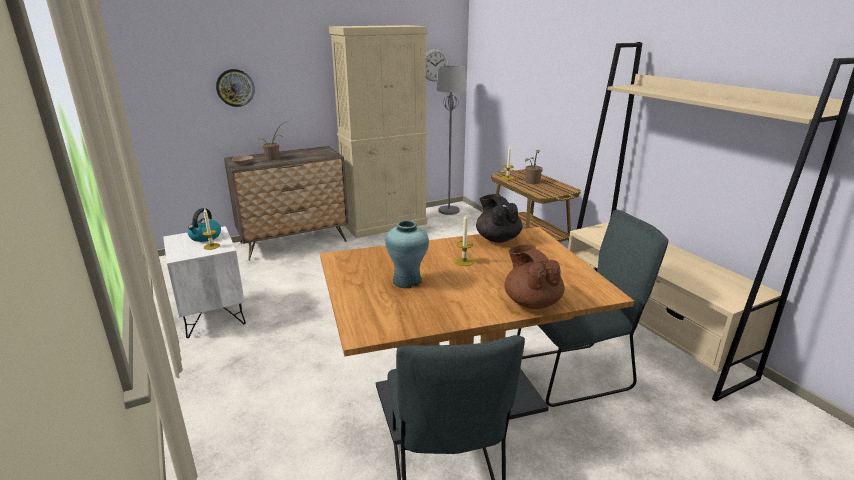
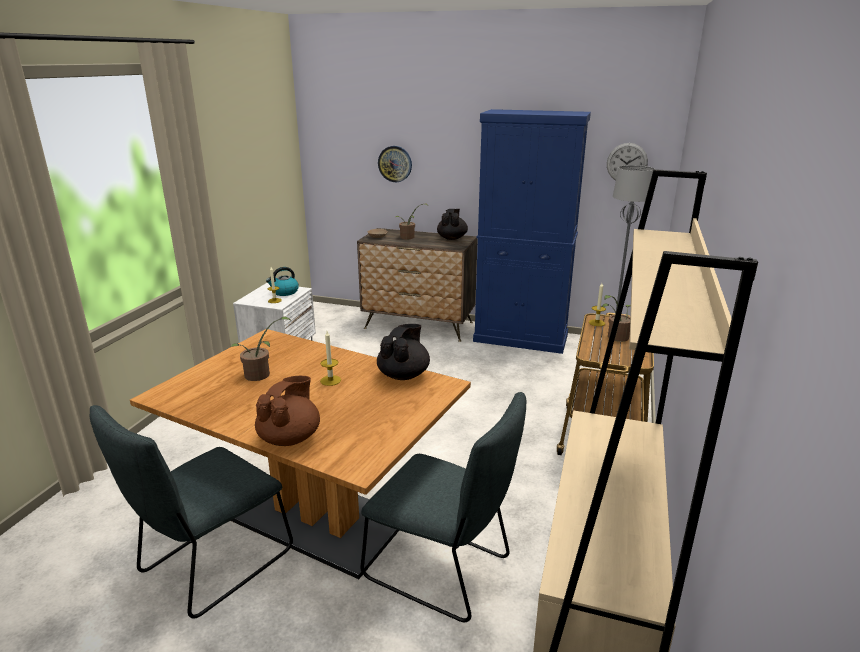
camera: 45 degrees right, 0 degrees up
beige cabinet [329,25,427,238] -> blue cabinet [473,109,591,354]
turquoise vase [385,220,429,288] -> potted plant [230,317,290,381]
none -> black teapot [437,209,468,240]

